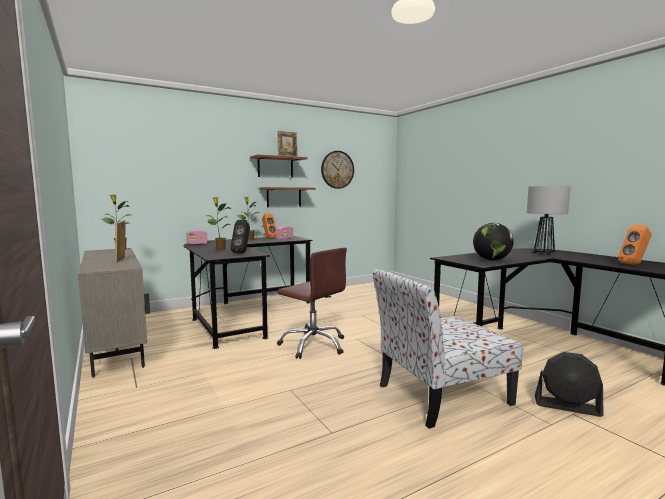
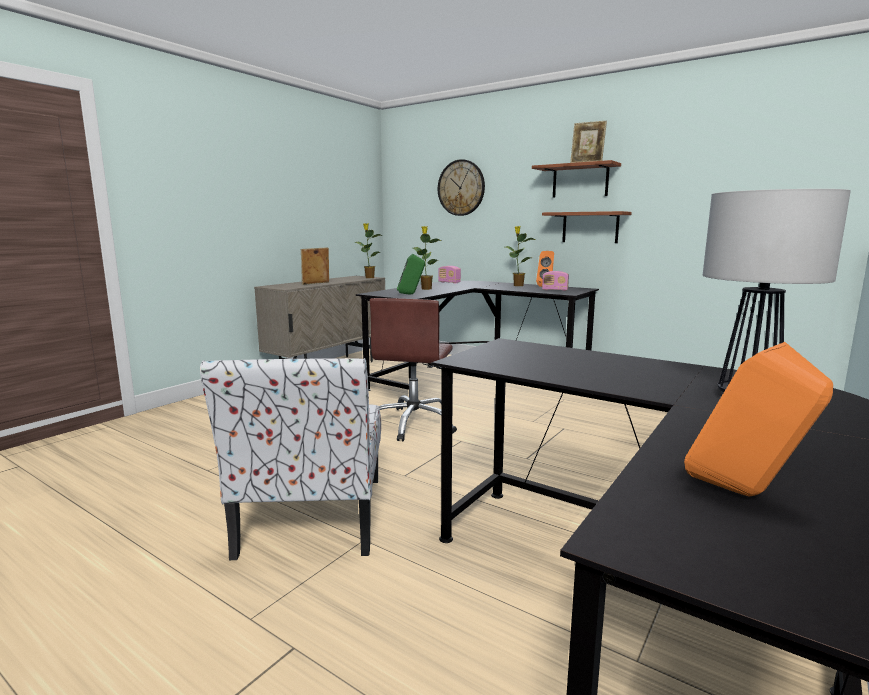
camera: 65 degrees right, 5 degrees up
black speaker [230,220,250,254] -> green speaker [397,254,425,294]
wall clock [321,151,354,189] -> wall clock moved to [438,159,485,216]
chair [372,269,523,429] -> chair turned 135 degrees counterclockwise [200,358,381,560]
globe [473,223,514,260] -> none
black fan [535,352,604,417] -> none

